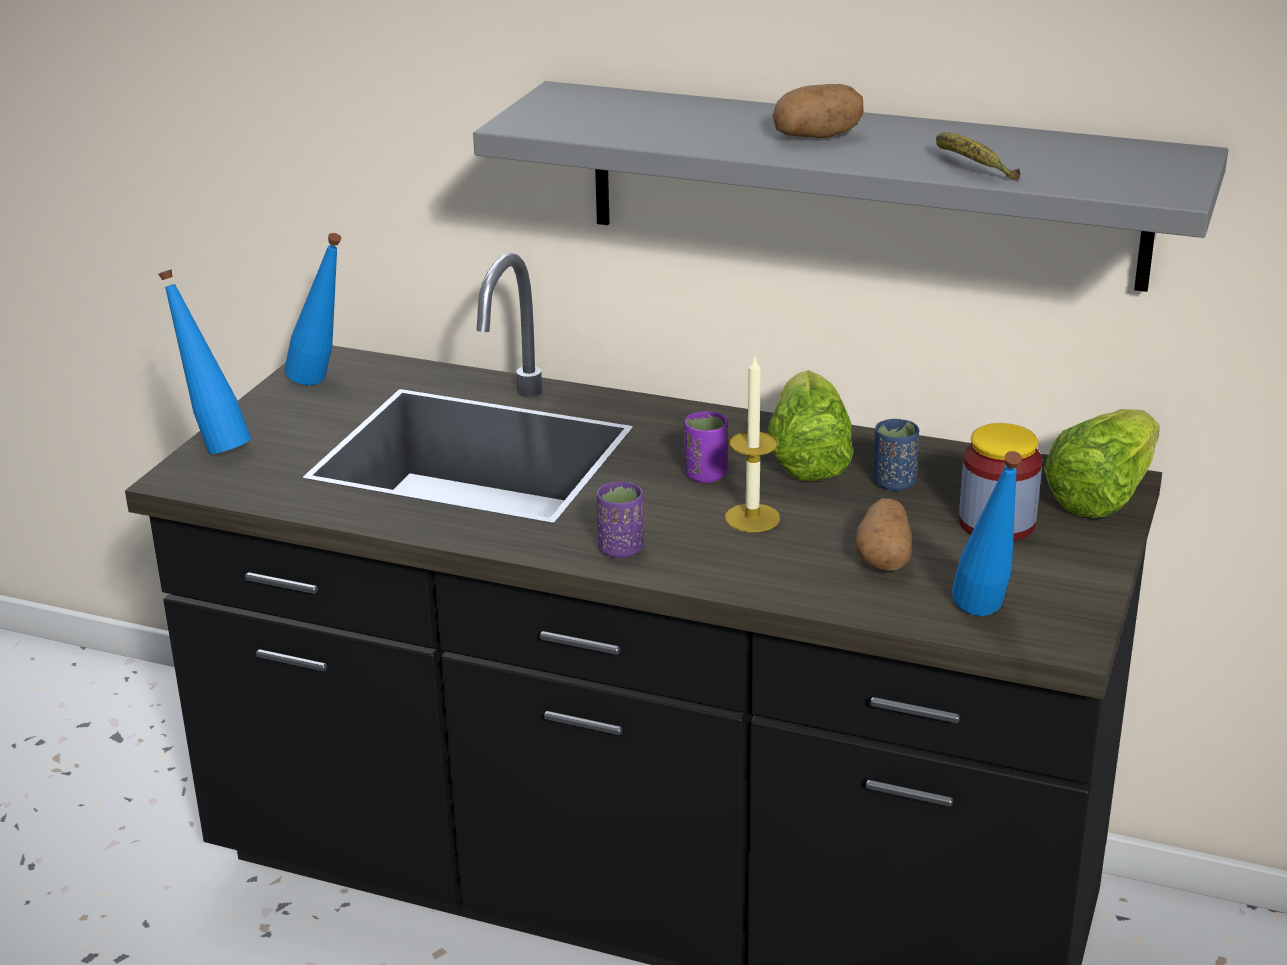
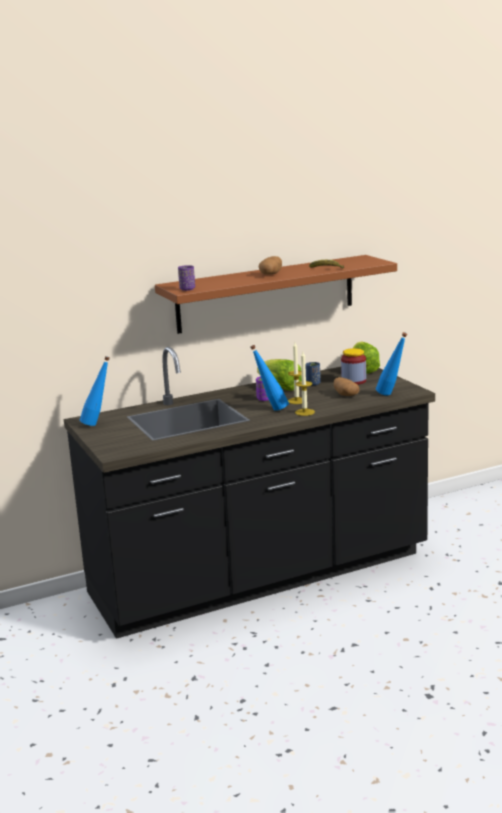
camera: 45 degrees left, 10 degrees down
blue bottle [159,269,251,454] -> blue bottle moved to [250,345,289,411]
grey shelf [473,81,1228,292] -> brown shelf [155,255,397,334]
purple cup [597,482,643,558] -> purple cup moved to [178,265,195,291]
none -> candle [295,352,315,416]

